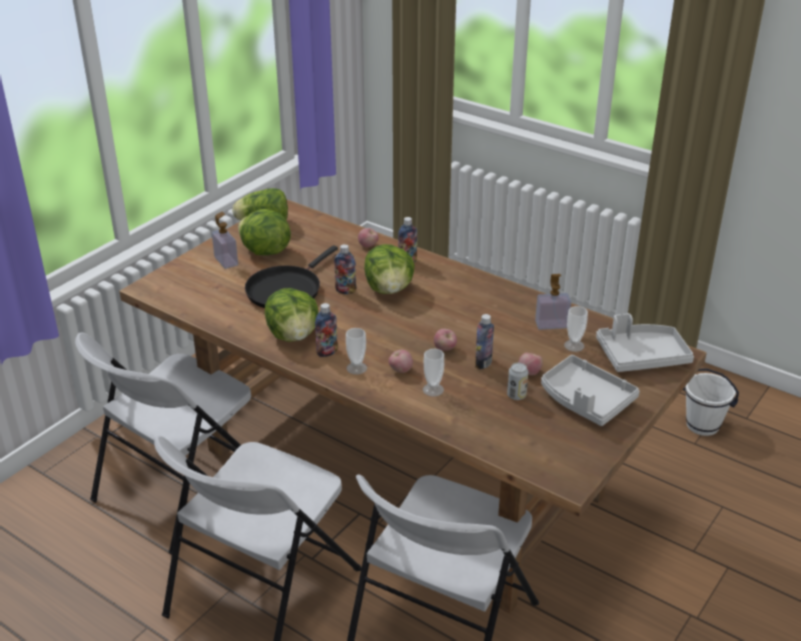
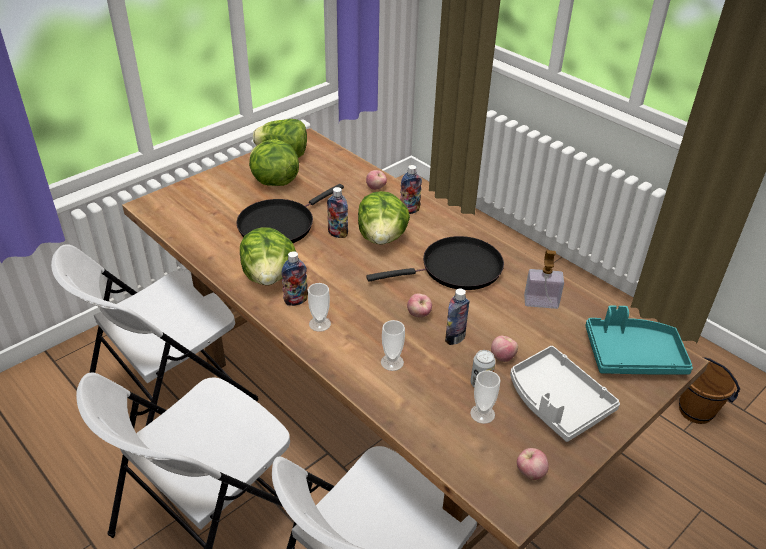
camera: 10 degrees right, 5 degrees up
soap dispenser [212,211,238,269] -> none
apple [389,350,413,373] -> apple moved to [517,448,549,480]
cup [564,306,588,352] -> cup moved to [470,370,500,424]
grey tray [596,313,694,372] -> turquoise tray [585,306,693,375]
white bucket [683,369,739,436] -> brown bucket [679,357,740,424]
none -> black frying pan [366,236,504,290]

